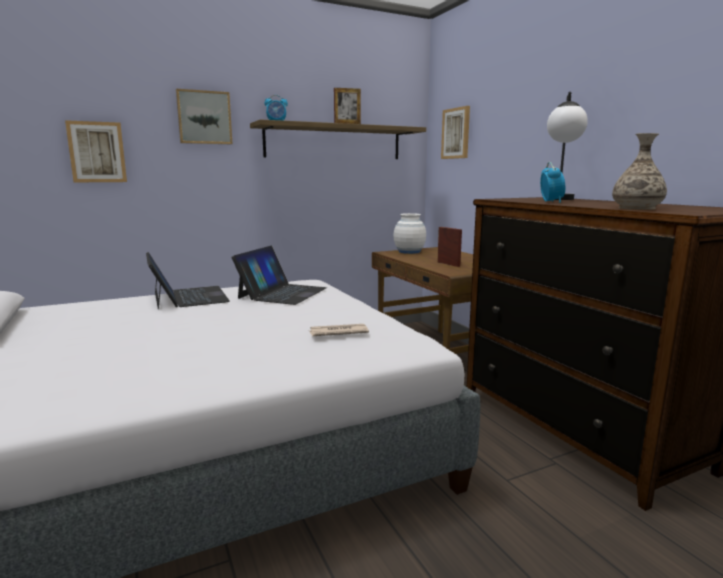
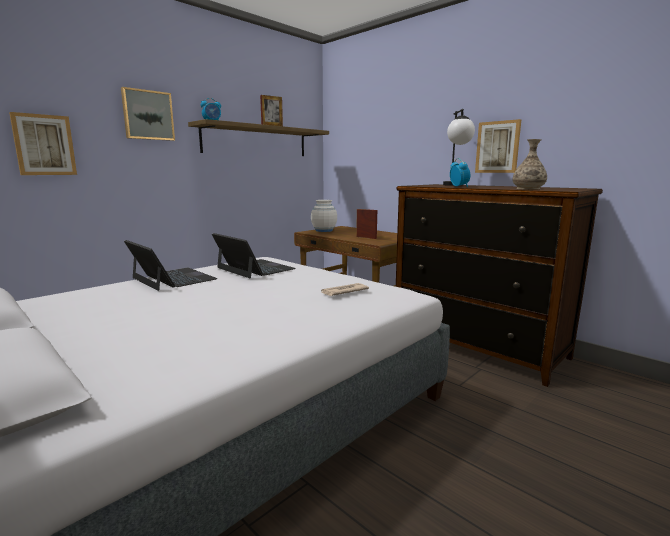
camera: 20 degrees left, 0 degrees up
laptop [232,246,327,305] -> laptop turned 45 degrees counterclockwise [212,233,296,278]
picture [441,106,470,159] -> picture moved to [475,119,521,173]

